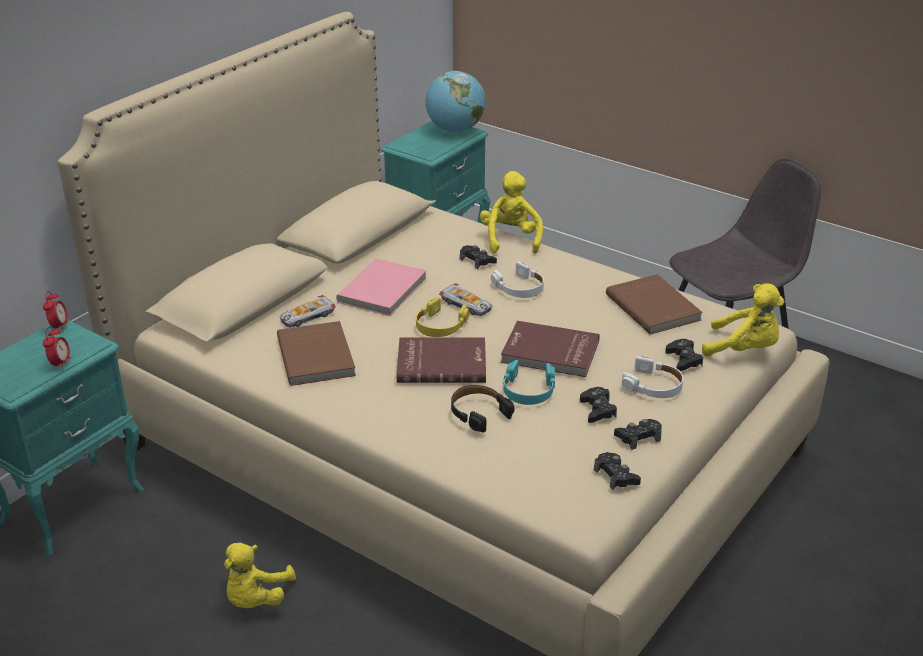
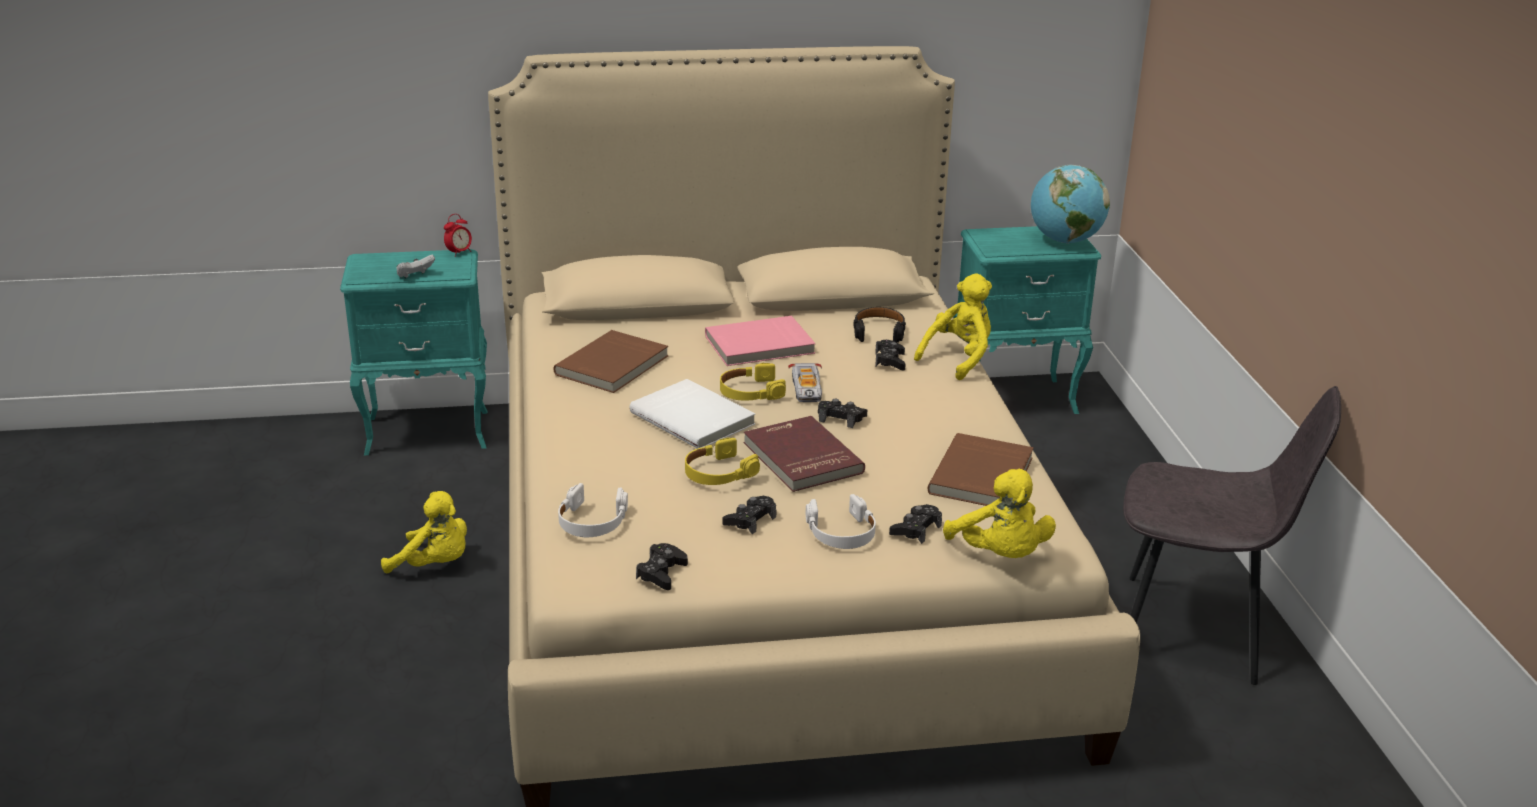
camera: 45 degrees right, 5 degrees down
alarm clock [43,327,71,370] -> white game controller [397,255,435,278]
yellow plush toy [224,543,296,608] -> yellow plush toy turned 135 degrees counterclockwise [381,491,467,574]
toy car [280,295,336,328] -> none
red book [397,337,486,383] -> white book [630,379,755,449]
black headphones [451,385,514,433] -> black headphones moved to [854,307,906,343]
white headphones [491,261,544,298] -> white headphones moved to [558,483,628,537]
turquoise headphones [503,360,555,405] -> yellow headphones [685,438,760,485]
black game controller [614,419,662,450] -> black game controller moved to [818,399,867,428]

